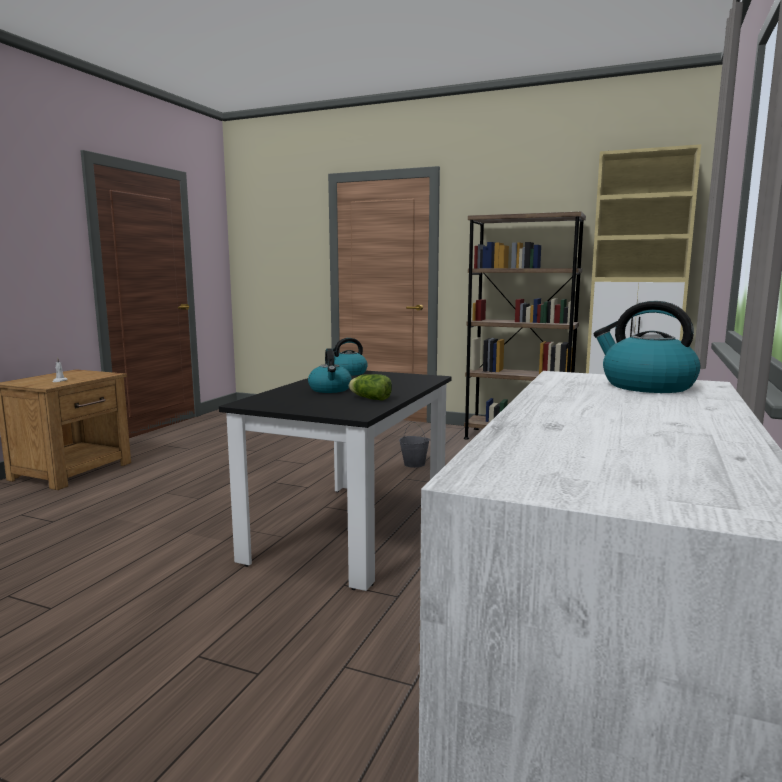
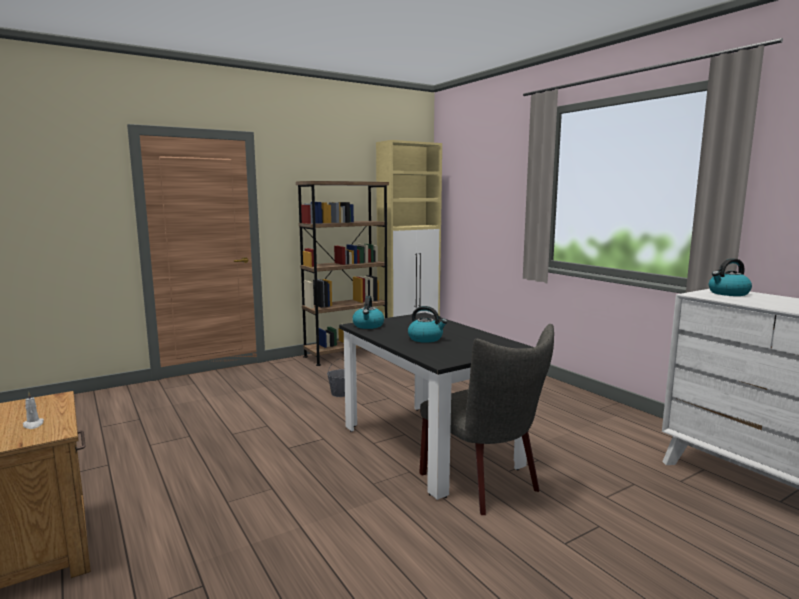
camera: 55 degrees left, 0 degrees up
lettuce [349,374,392,401] -> none
none -> grey chair [419,324,554,515]

